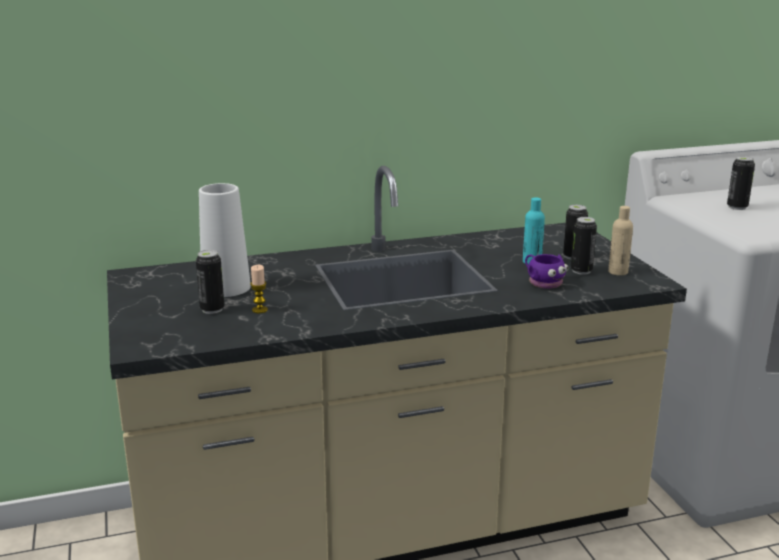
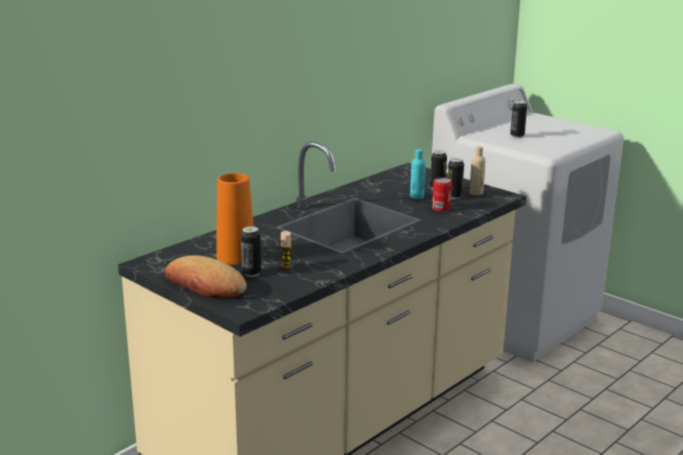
camera: 30 degrees left, 0 degrees up
white vase [199,183,251,297] -> orange vase [216,173,254,265]
purple mug [525,254,569,289] -> can [432,177,452,212]
none -> bread [165,255,247,298]

